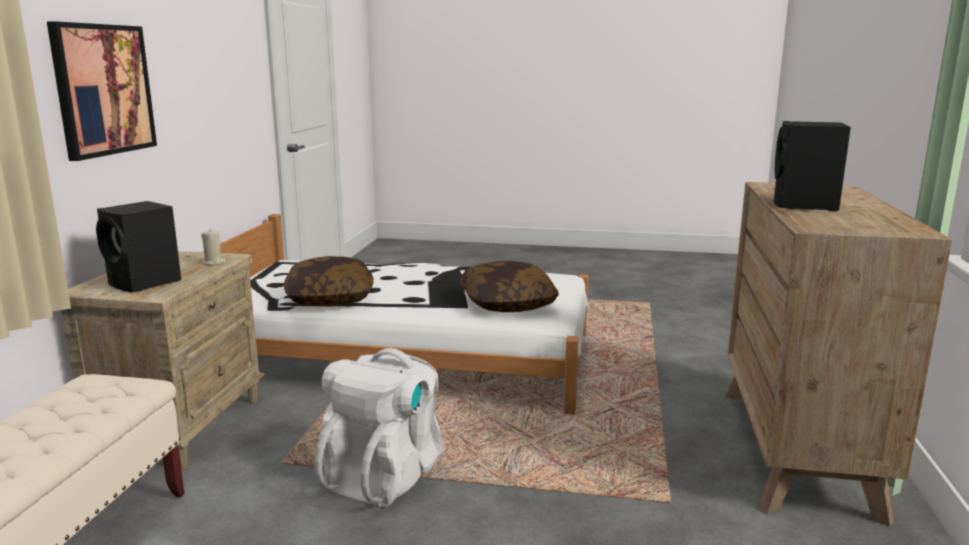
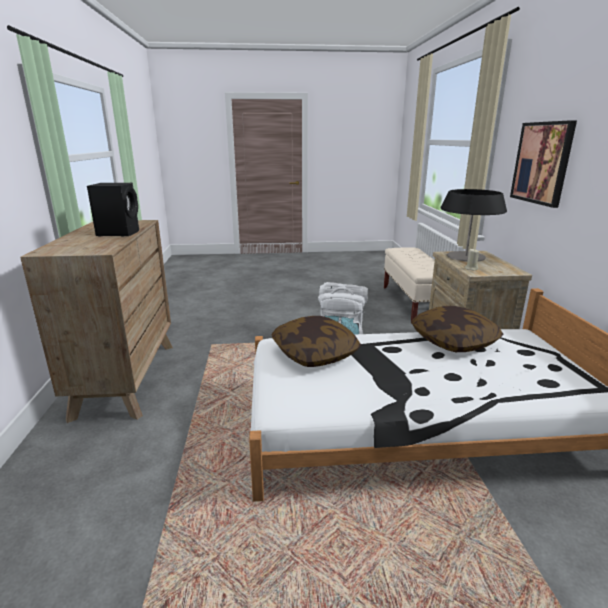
camera: 165 degrees right, 5 degrees up
black speaker [96,201,181,293] -> table lamp [441,189,507,262]

